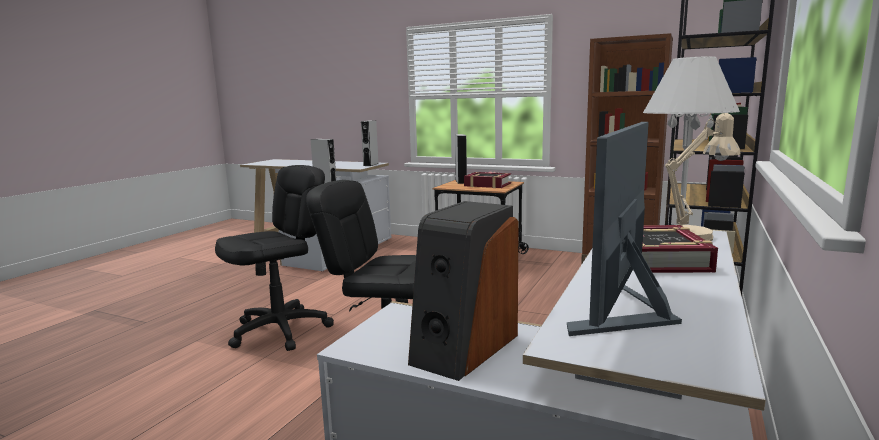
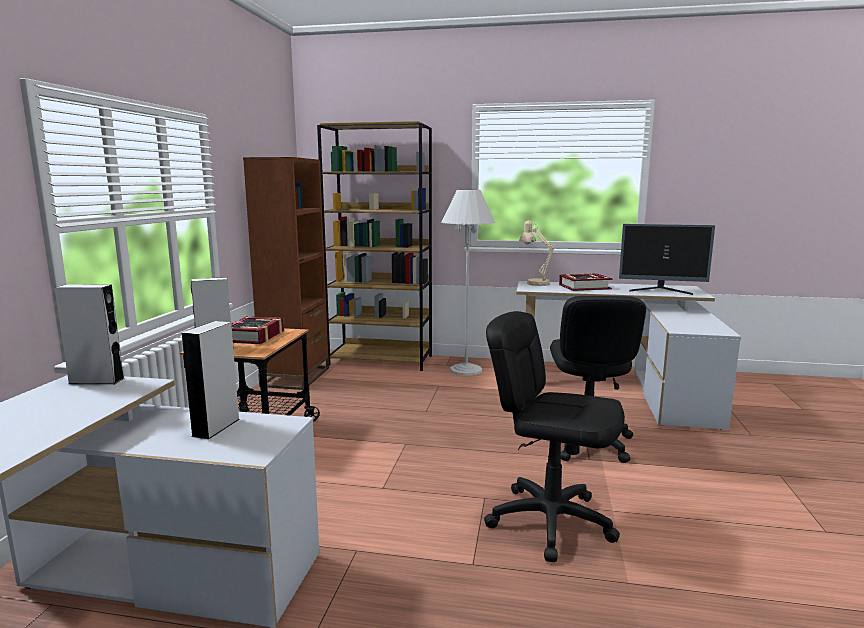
camera: 105 degrees left, 0 degrees up
speaker [408,201,519,381] -> none

